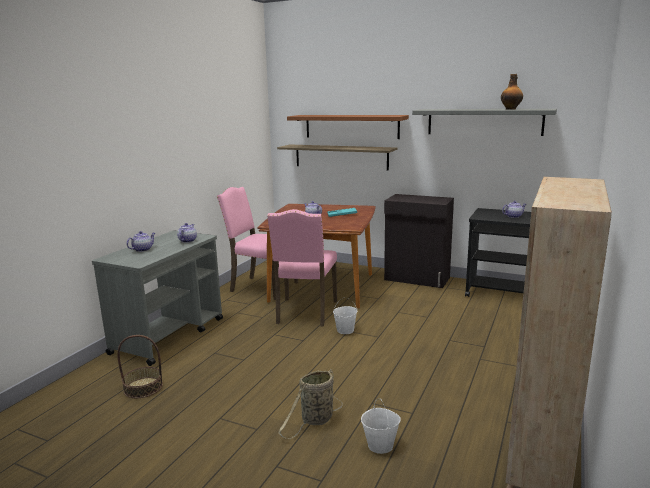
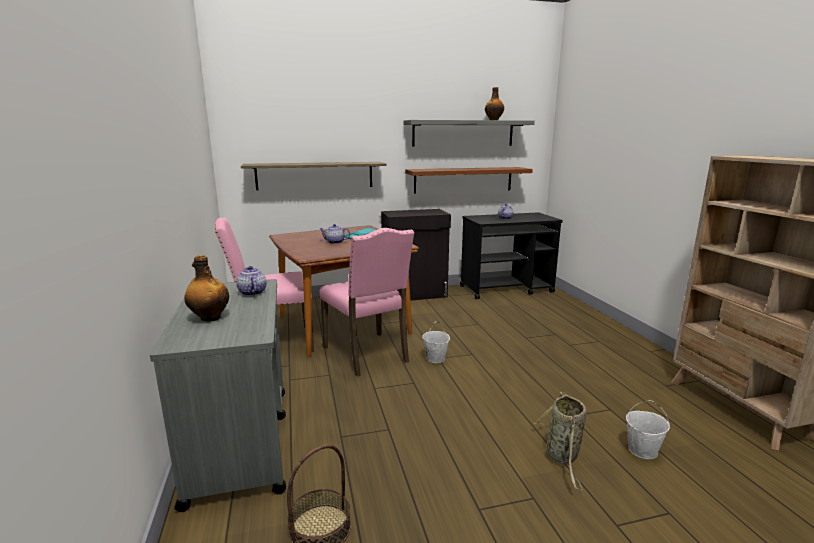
camera: 40 degrees left, 0 degrees up
teapot [126,231,155,252] -> bottle [184,255,229,321]
brown shelf [287,115,409,139] -> brown shelf moved to [405,167,533,193]

